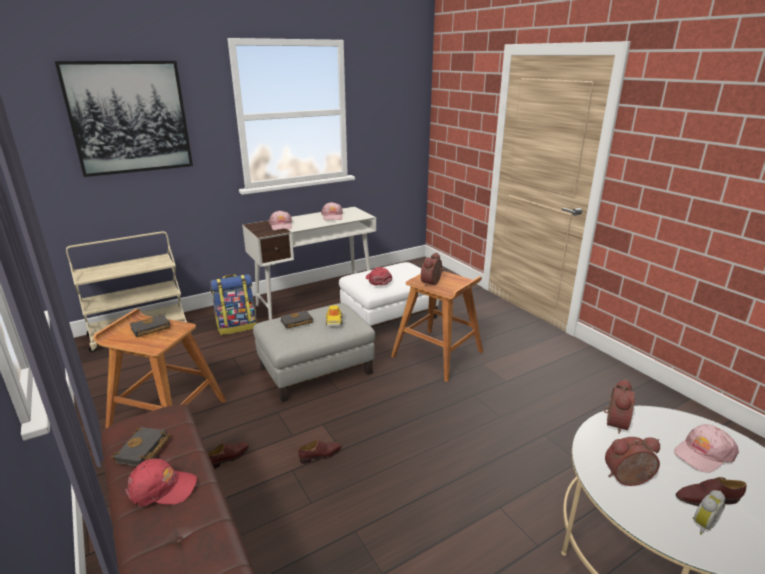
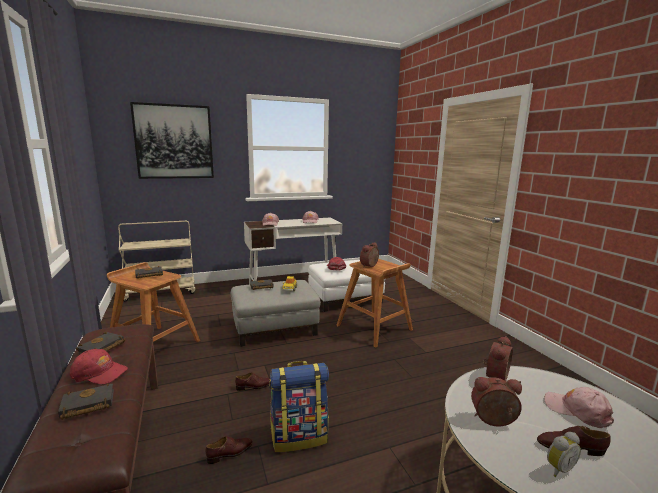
camera: 10 degrees right, 10 degrees down
brown shoe [208,443,249,469] -> brown shoe moved to [206,436,253,464]
backpack [210,274,257,335] -> backpack moved to [269,361,329,452]
pink cap [674,424,739,473] -> pink cap turned 60 degrees clockwise [544,387,614,428]
none -> black book [58,383,114,420]

